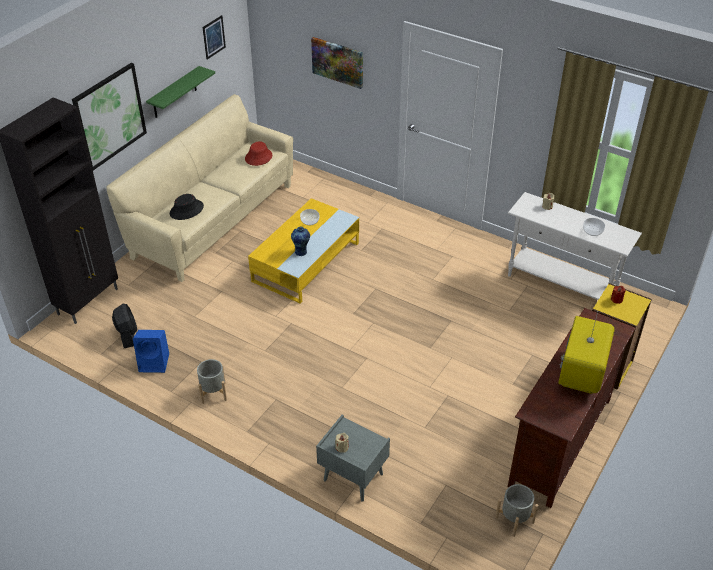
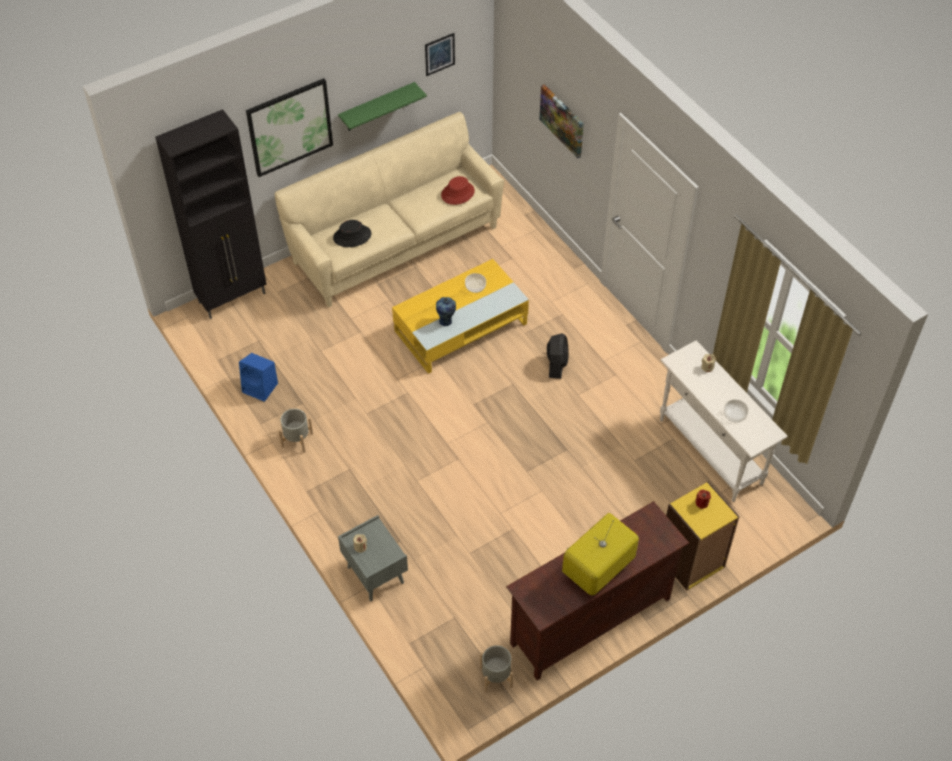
camera: 25 degrees right, 10 degrees up
black fan [112,304,137,348] -> black fan moved to [547,333,569,379]

